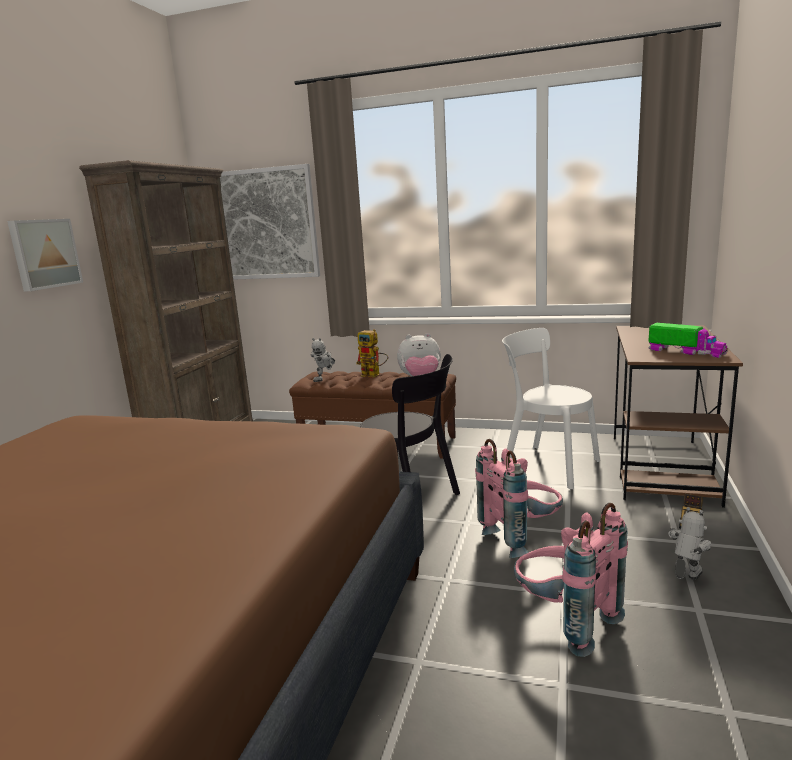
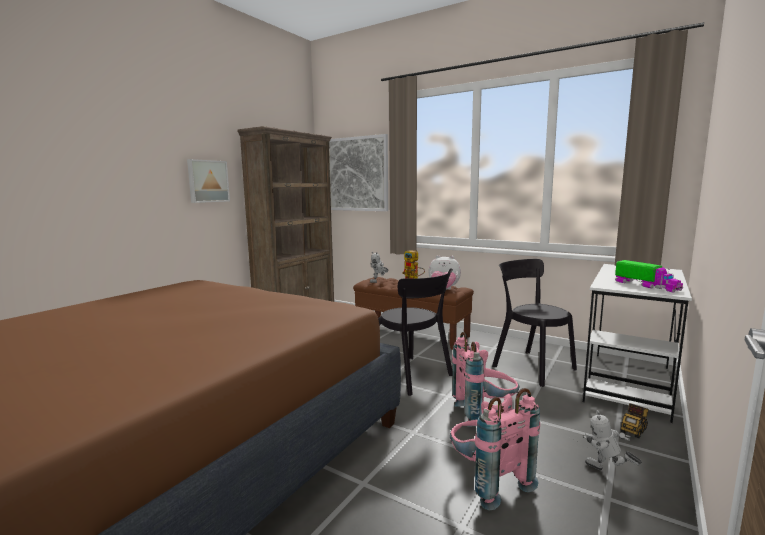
camera: 15 degrees right, 5 degrees down
white chair [502,328,600,490] -> black chair [492,259,577,387]
brown desk [614,325,743,508] -> white desk [583,264,692,423]
toy robot [668,507,711,580] -> toy robot turned 120 degrees counterclockwise [583,410,642,470]

